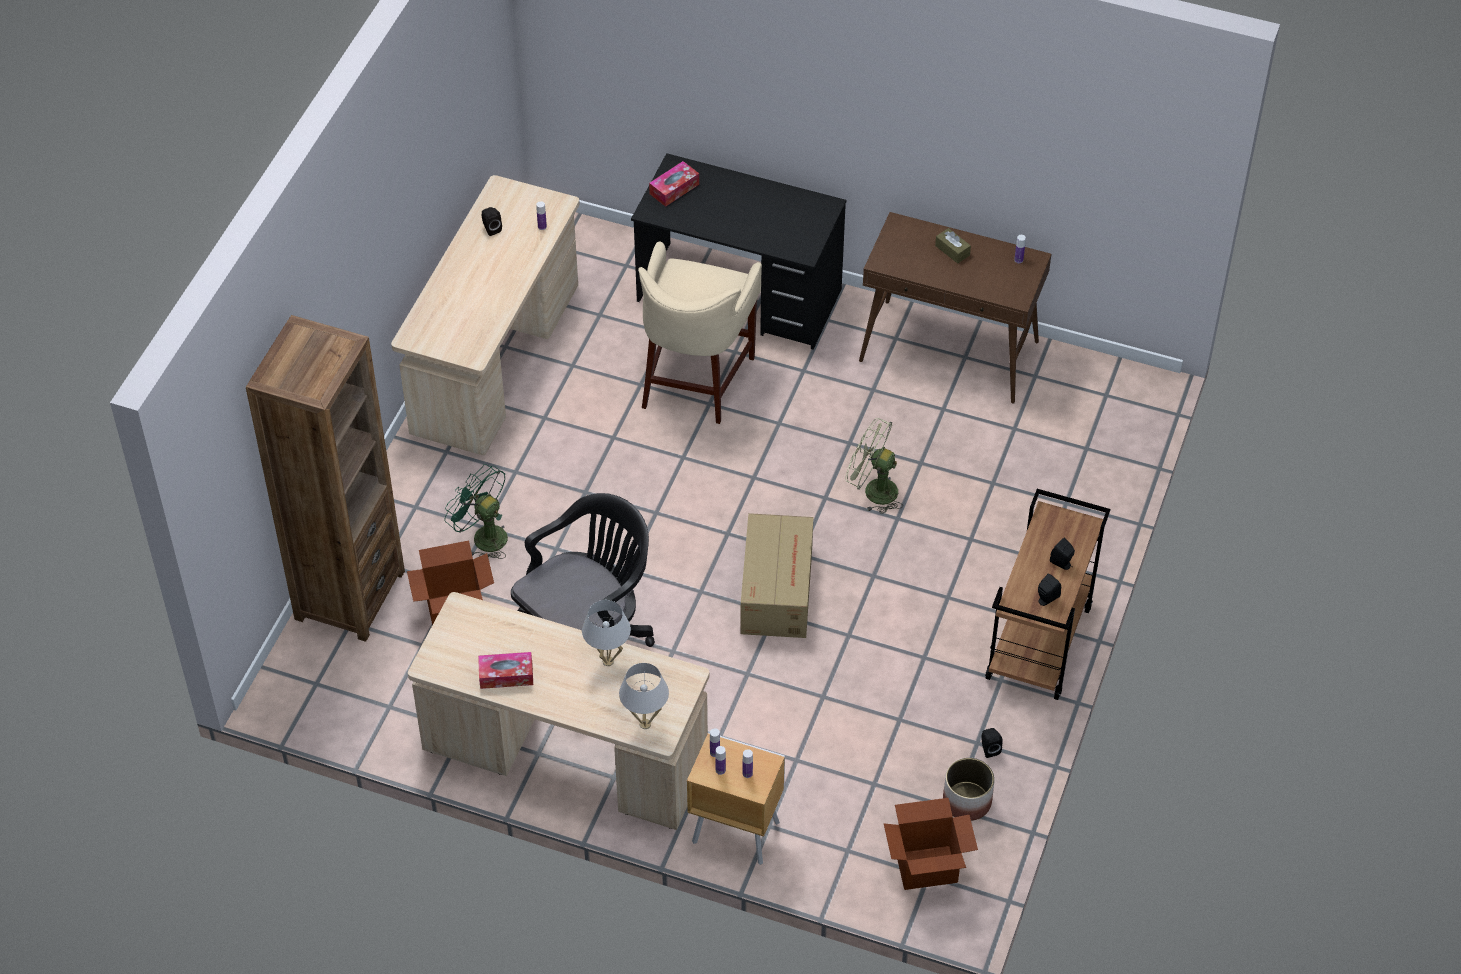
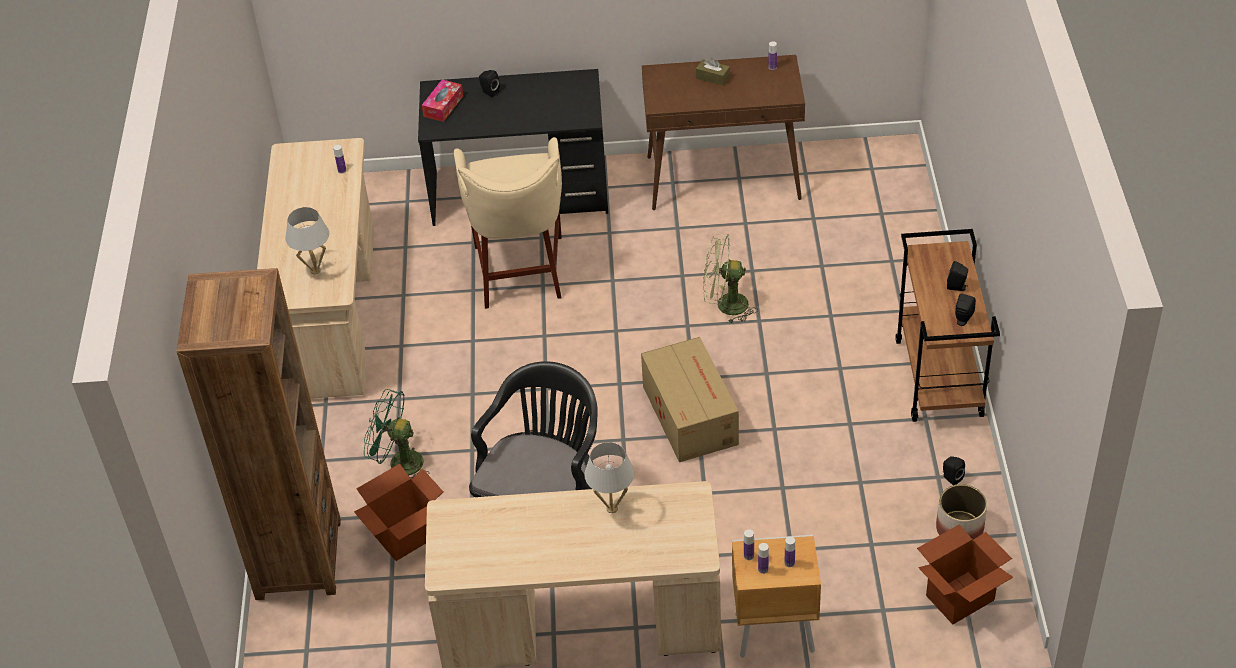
camera: 20 degrees left, 5 degrees down
tissue box [478,652,533,689] -> none
black speaker [481,207,502,236] -> black speaker moved to [479,70,500,97]
white table lamp [619,663,669,729] -> white table lamp moved to [286,207,329,274]

